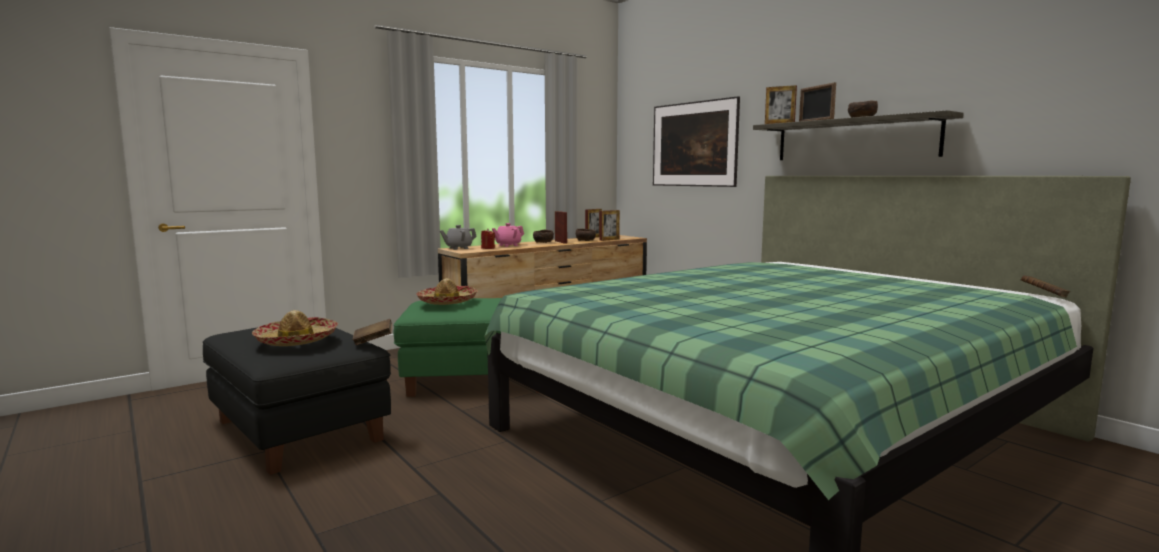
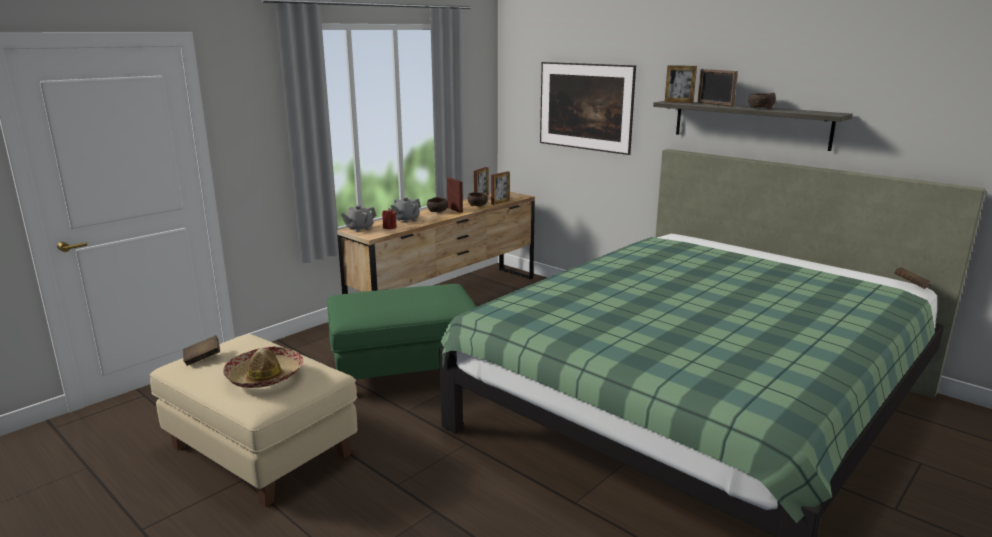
camera: 10 degrees left, 10 degrees up
black ottoman [203,327,391,475] -> beige ottoman [150,334,357,507]
brown book [353,319,392,345] -> brown book moved to [183,335,220,366]
hat [416,278,478,305] -> none
pink teapot [492,223,524,247] -> grey teapot [390,197,421,223]

